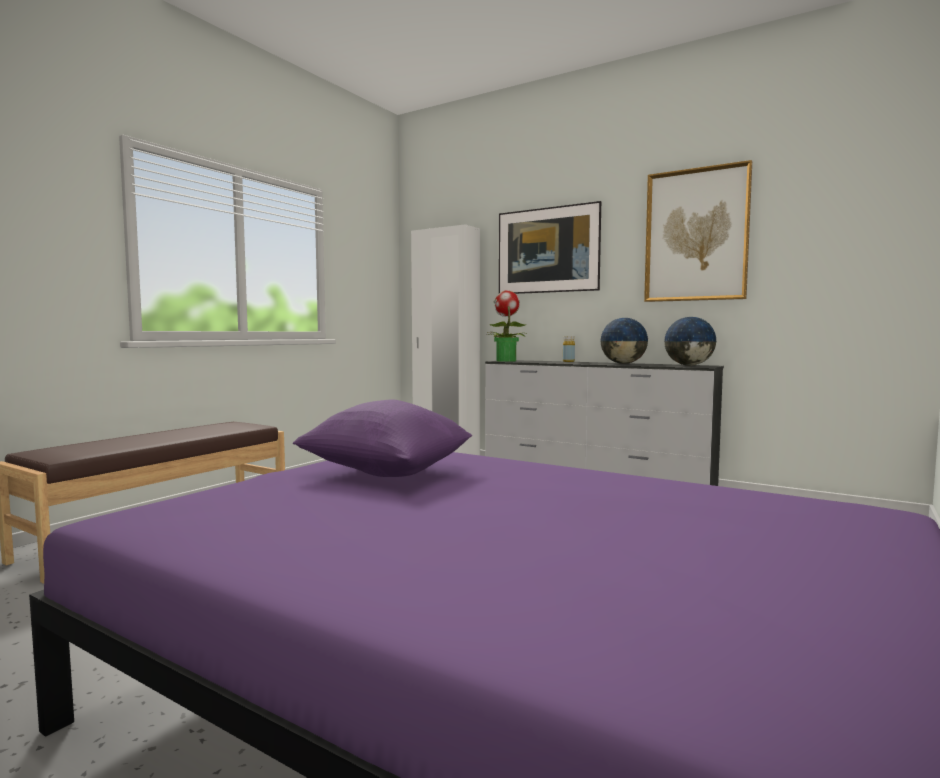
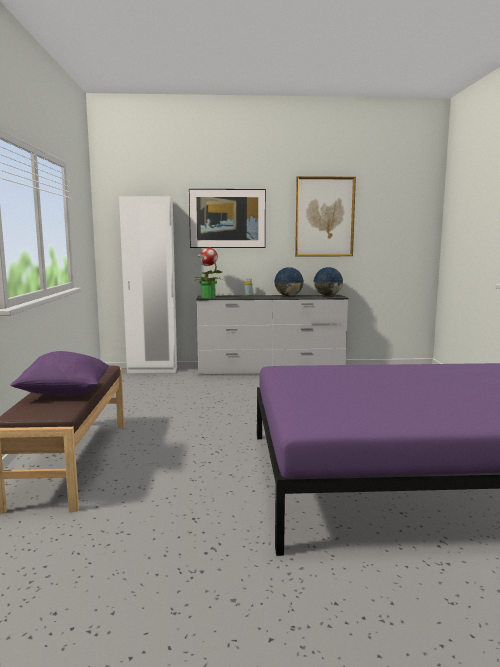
camera: 35 degrees left, 5 degrees up
purple pillow [293,399,472,477] -> purple pillow moved to [10,351,109,396]

